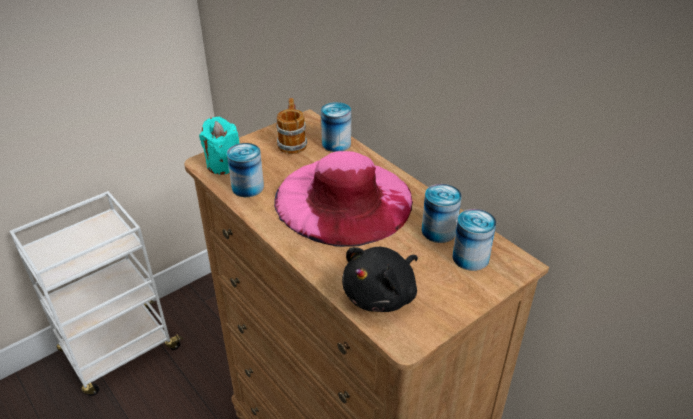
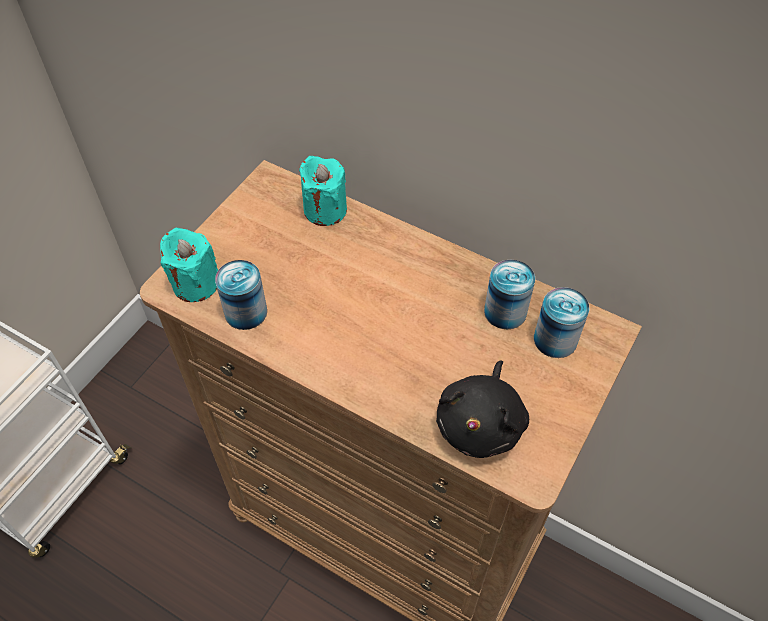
camera: 20 degrees left, 15 degrees up
pink hat [274,151,413,247] -> none
mug [276,98,307,154] -> none
can [321,102,351,152] -> turquoise candle [299,156,347,226]

